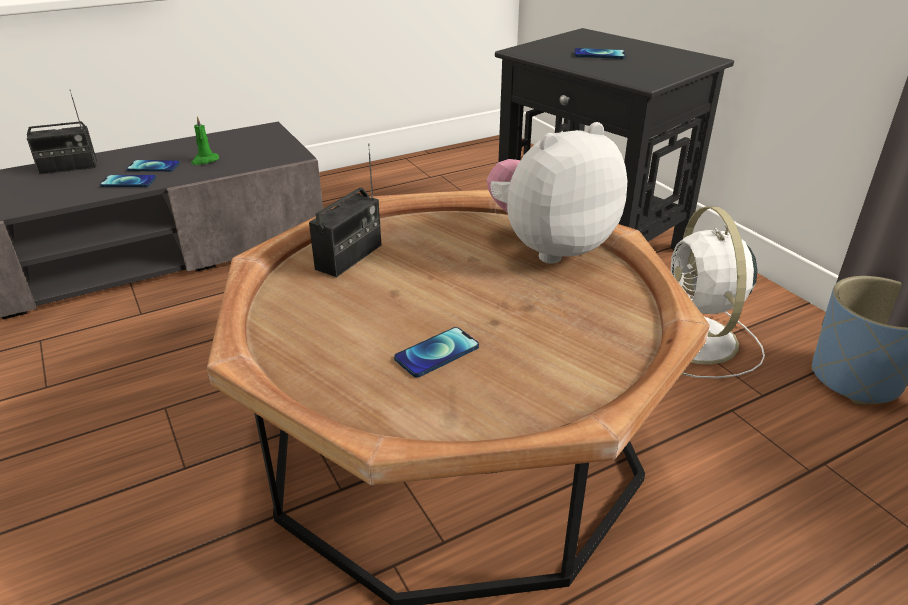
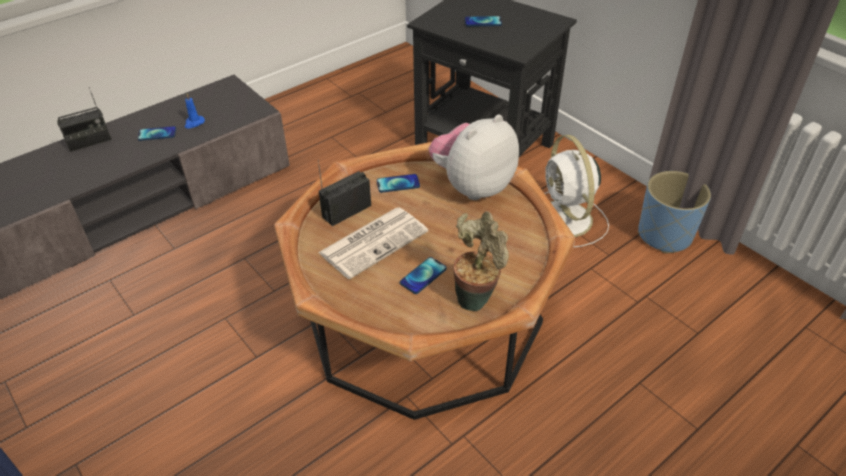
camera: 10 degrees left, 10 degrees up
phone [100,175,156,187] -> phone moved to [377,174,420,193]
green candle [191,116,219,165] -> blue candle [185,93,205,128]
radio [309,143,381,277] -> radio turned 150 degrees counterclockwise [318,159,371,226]
none -> newspaper [318,207,428,279]
none -> potted plant [453,211,509,311]

